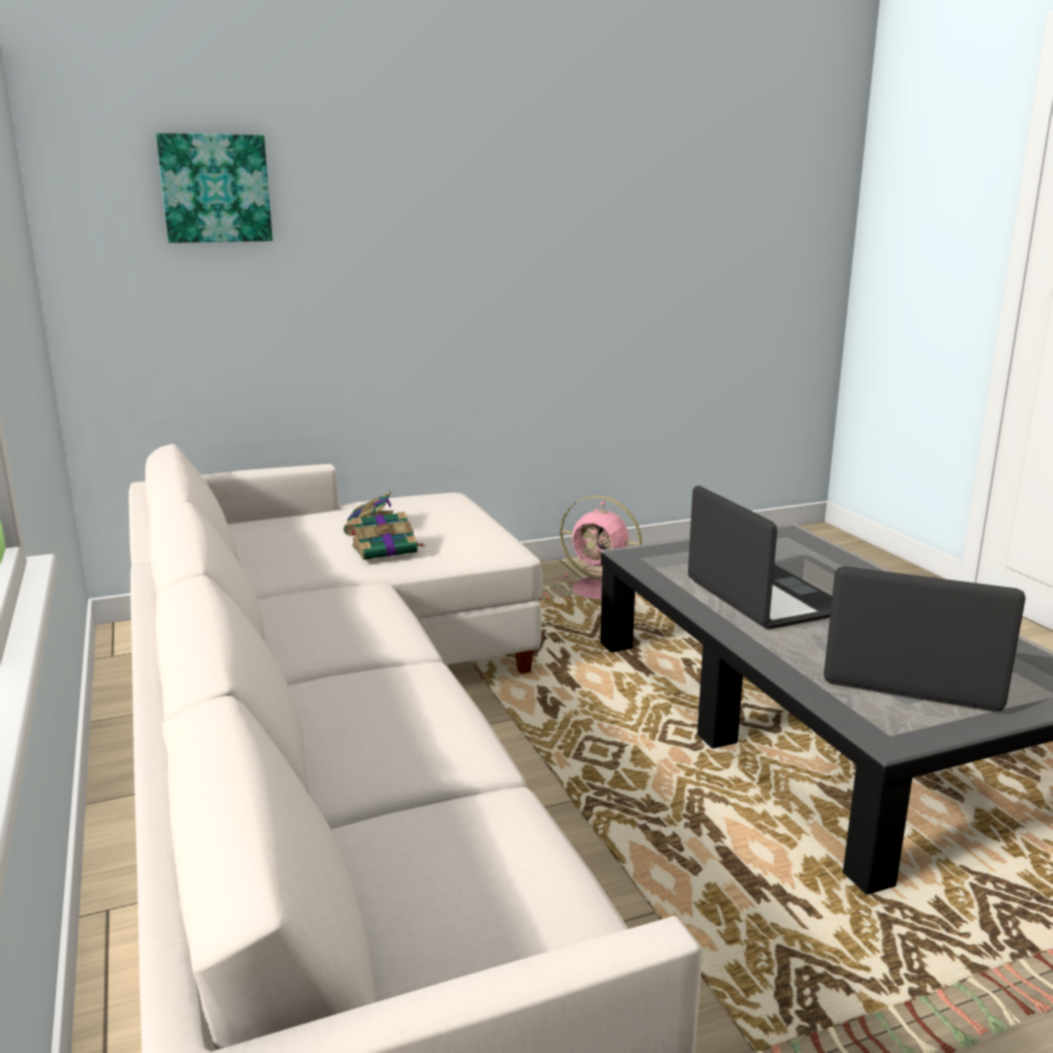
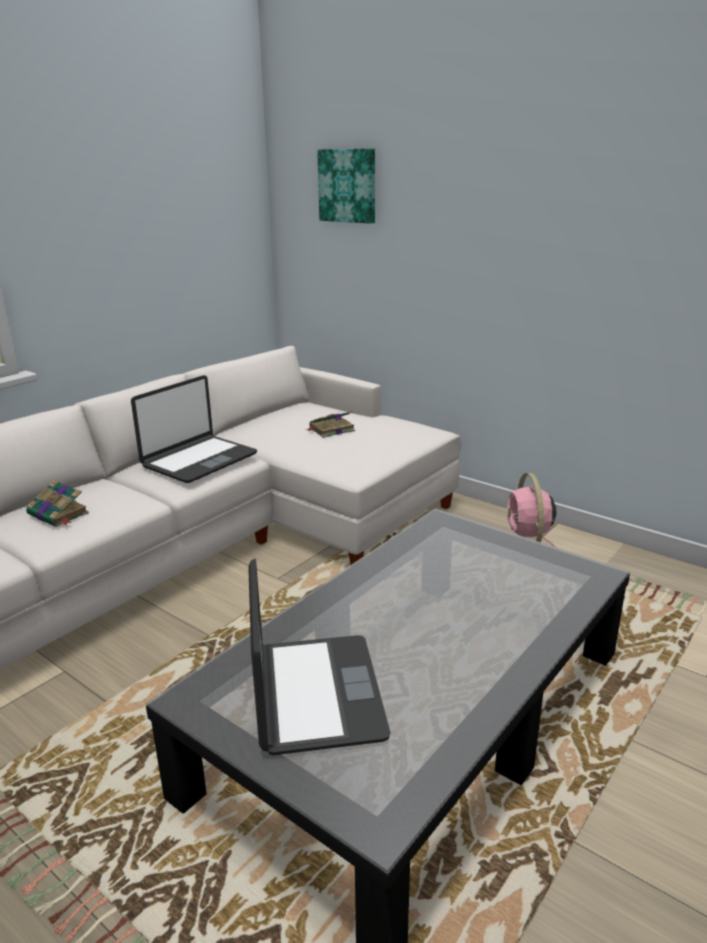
camera: 60 degrees right, 5 degrees up
book [351,512,426,560] -> book moved to [26,480,89,527]
laptop [688,485,832,629] -> laptop moved to [131,375,257,483]

